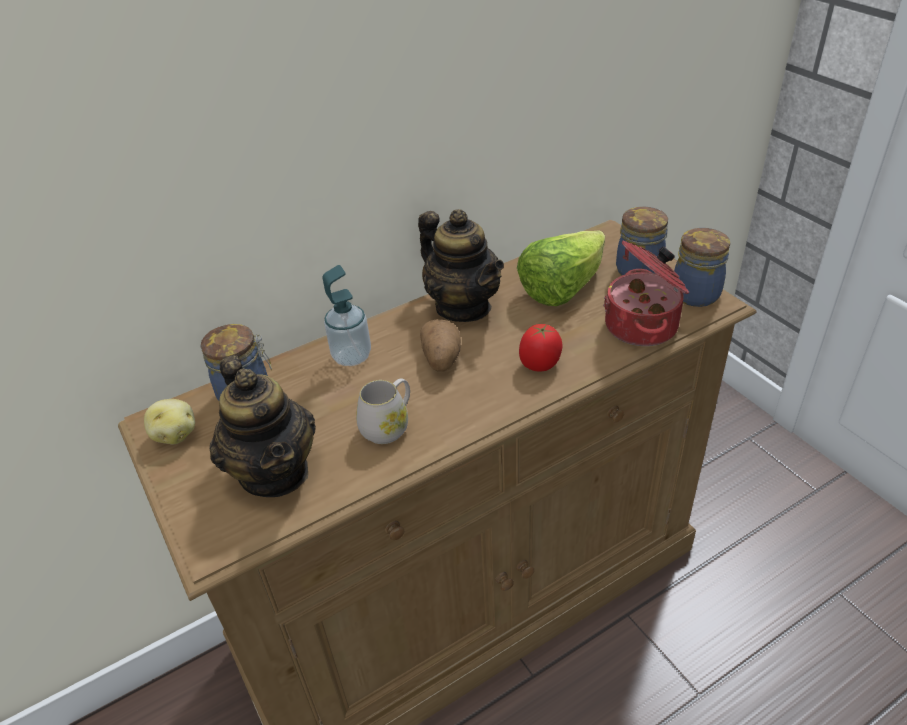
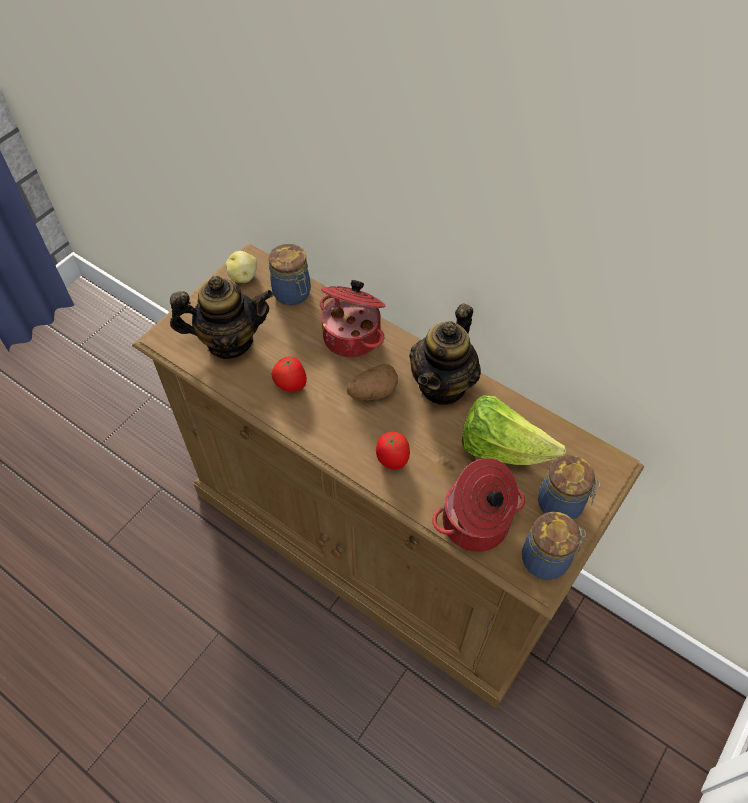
camera: 65 degrees right, 15 degrees up
teapot [210,355,316,497] -> teapot turned 135 degrees counterclockwise [170,276,273,359]
soap dispenser [323,265,371,366] -> cooking pot [320,280,386,358]
white mug [356,378,410,444] -> tomato [271,357,307,392]

